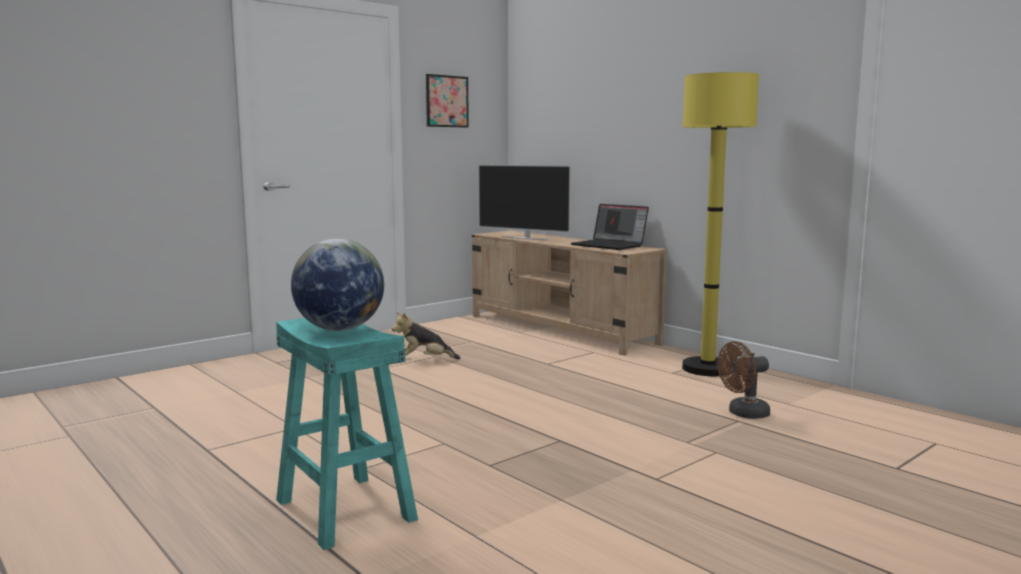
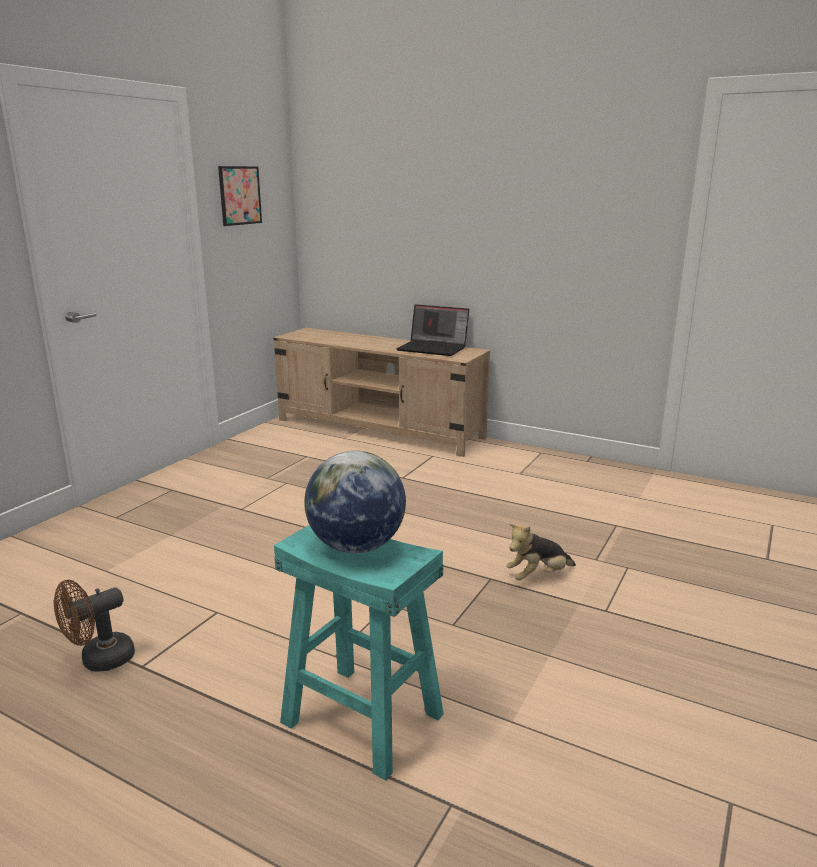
camera: 20 degrees left, 10 degrees up
plush toy [392,312,461,359] -> plush toy moved to [506,524,576,580]
television [478,164,571,240] -> none
yellow floor lamp [682,72,759,376] -> none
brown fan [718,341,770,419] -> brown fan moved to [54,580,135,672]

